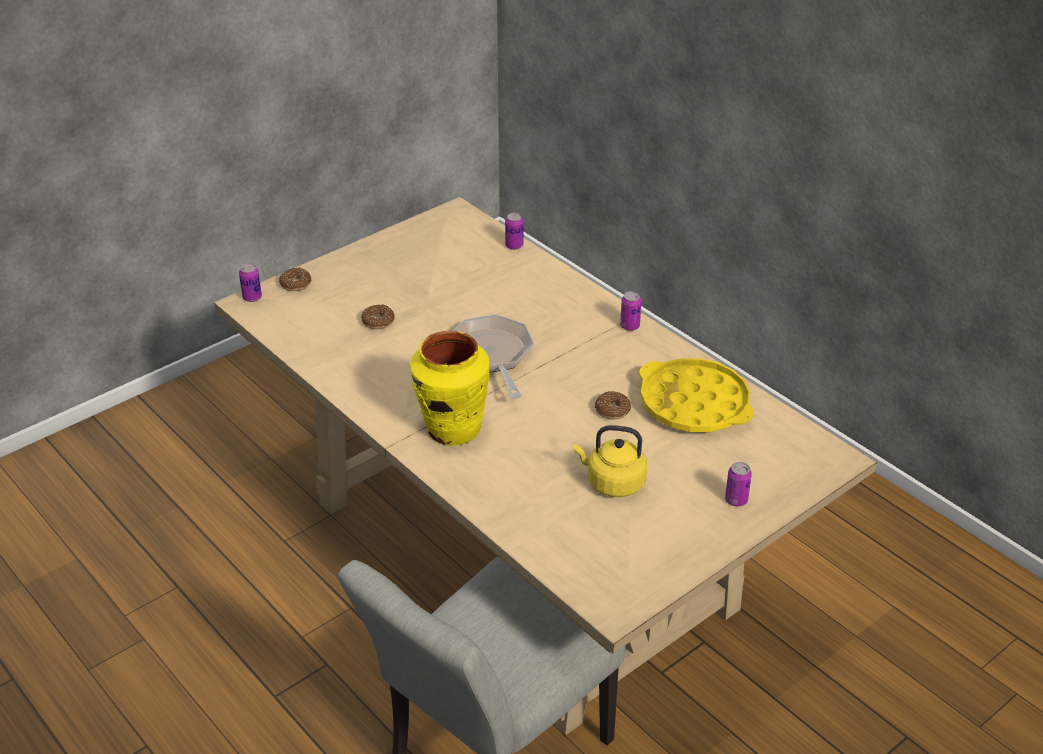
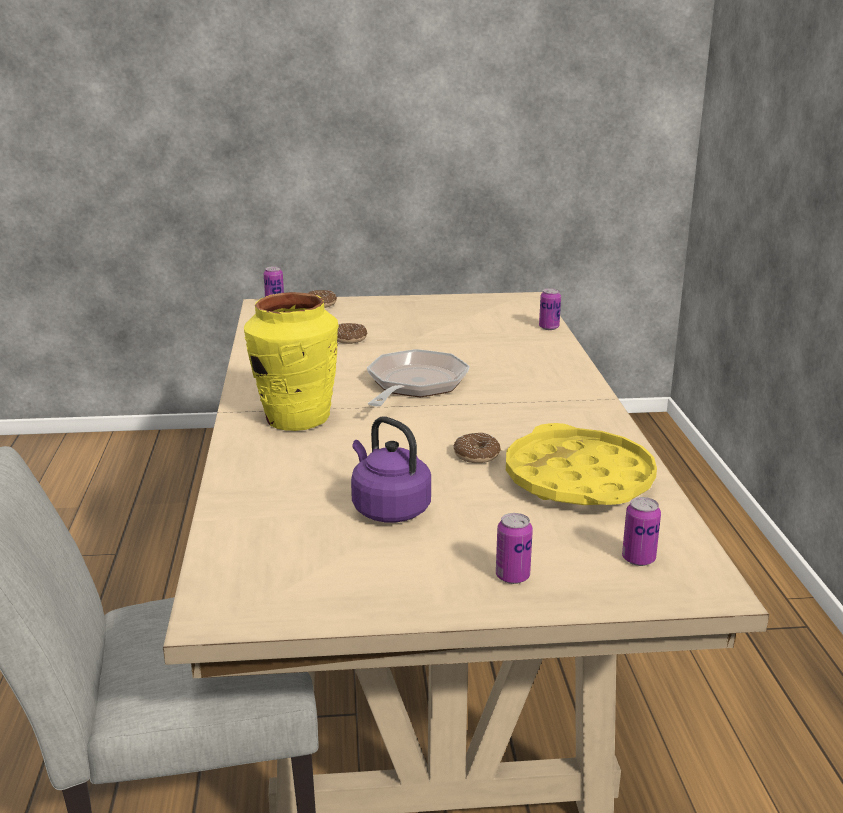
camera: 35 degrees right, 15 degrees down
yellow kettle [573,425,647,497] -> purple kettle [351,416,431,523]
can [620,291,641,331] -> can moved to [622,497,661,566]

